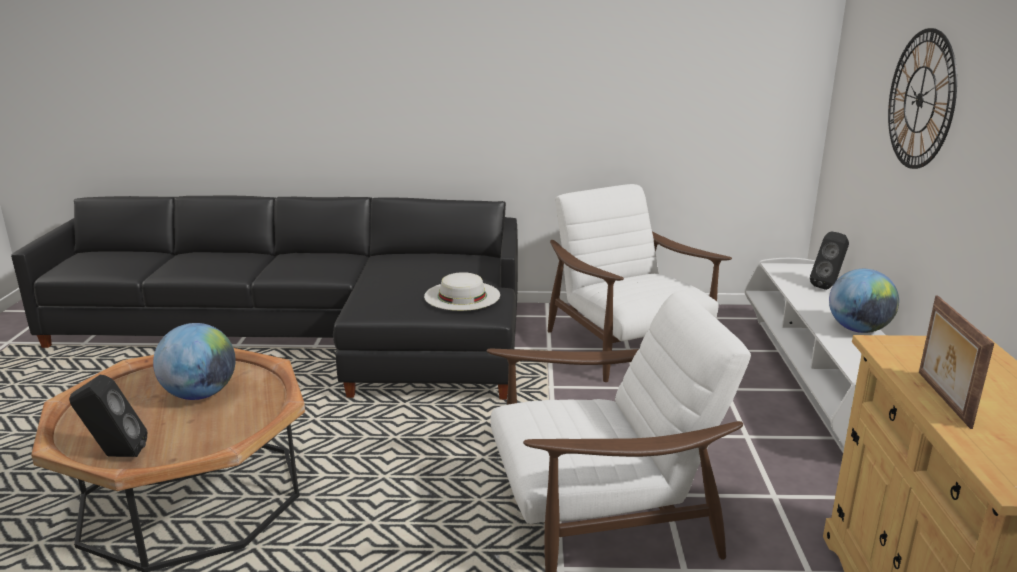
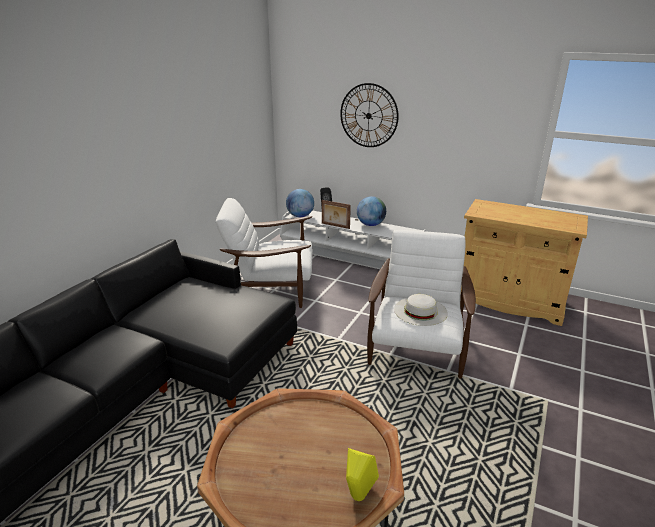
camera: 65 degrees left, 5 degrees up
black speaker [69,375,147,457] -> yellow speaker [346,448,379,501]
globe [153,323,236,400] -> globe moved to [286,189,314,217]
white hat [424,272,500,311] -> white hat moved to [394,294,448,326]
picture frame [919,296,994,429] -> picture frame moved to [322,200,351,229]

